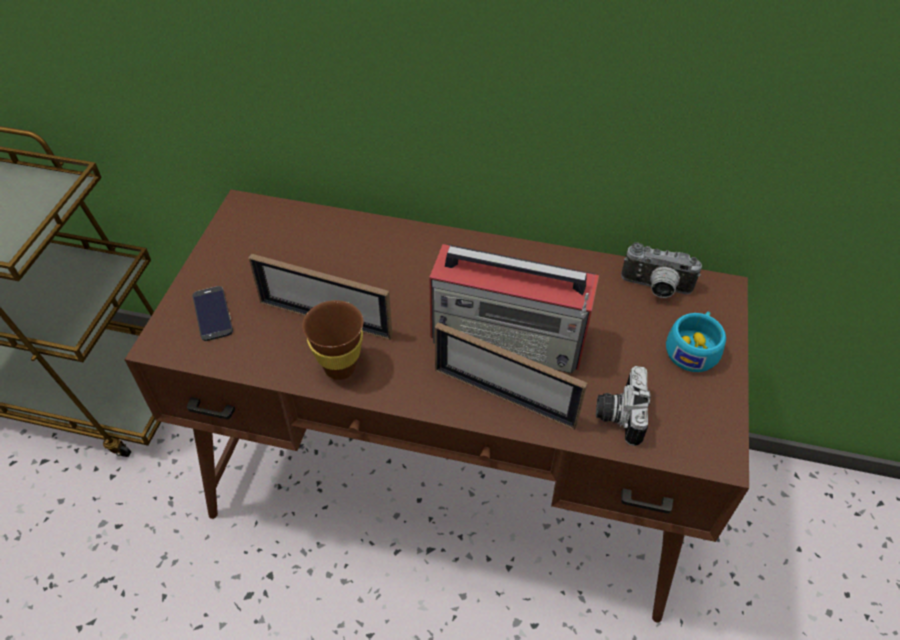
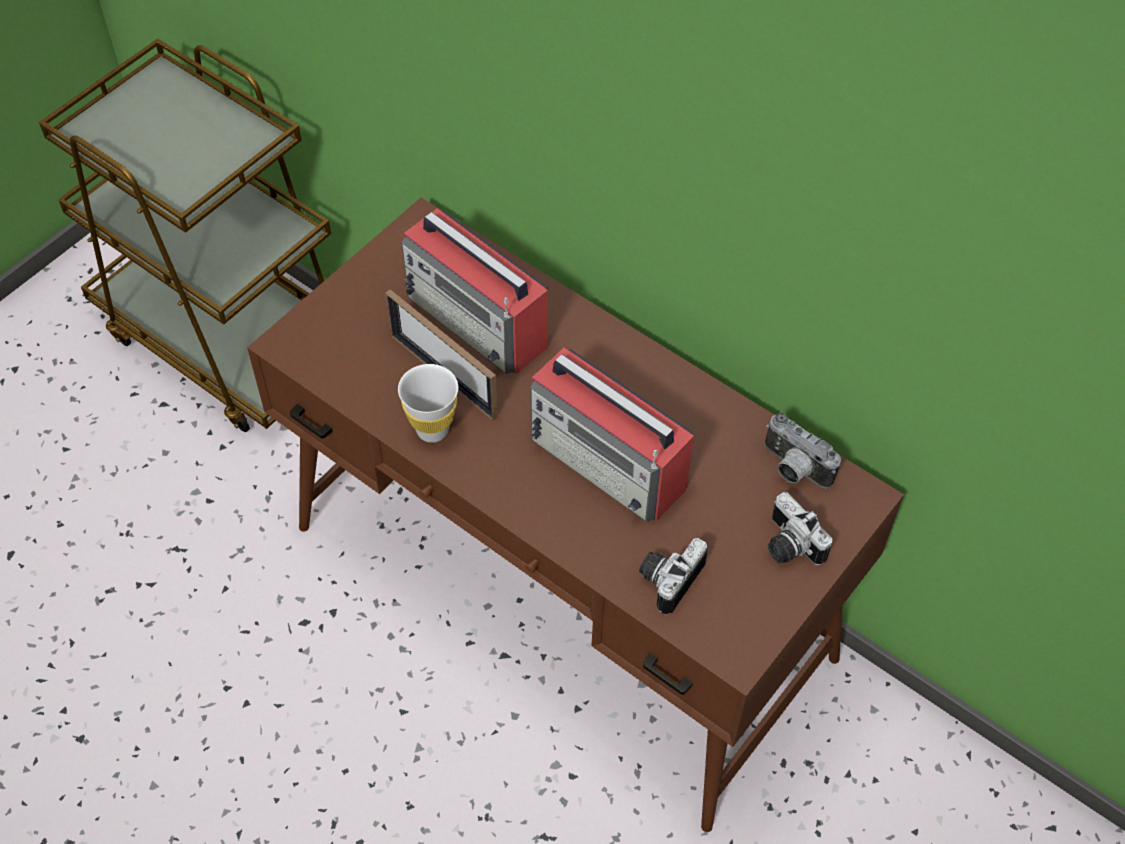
camera: 25 degrees right, 5 degrees up
phone [193,286,233,341] -> none
brown cup [302,300,363,380] -> white cup [398,364,458,443]
picture frame [435,322,587,430] -> none
turquoise cup [666,311,726,372] -> camera [767,492,832,565]
none -> radio [402,208,548,374]

